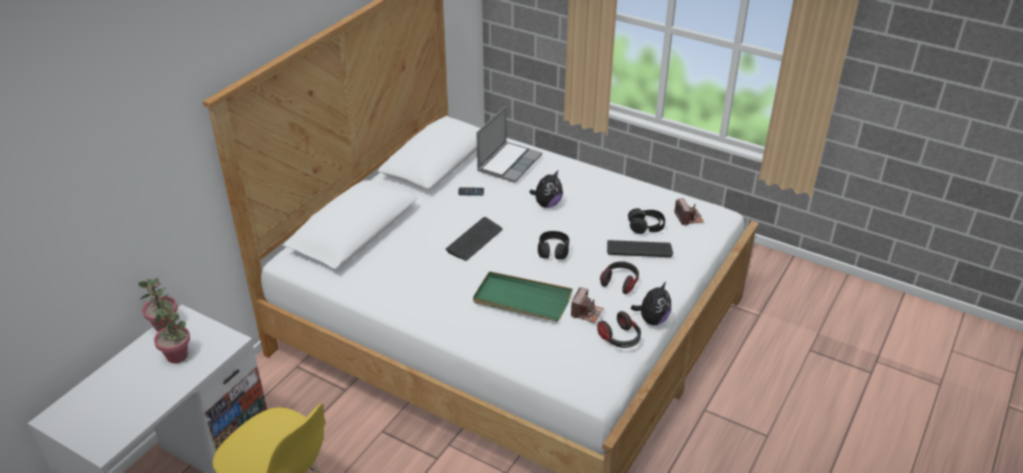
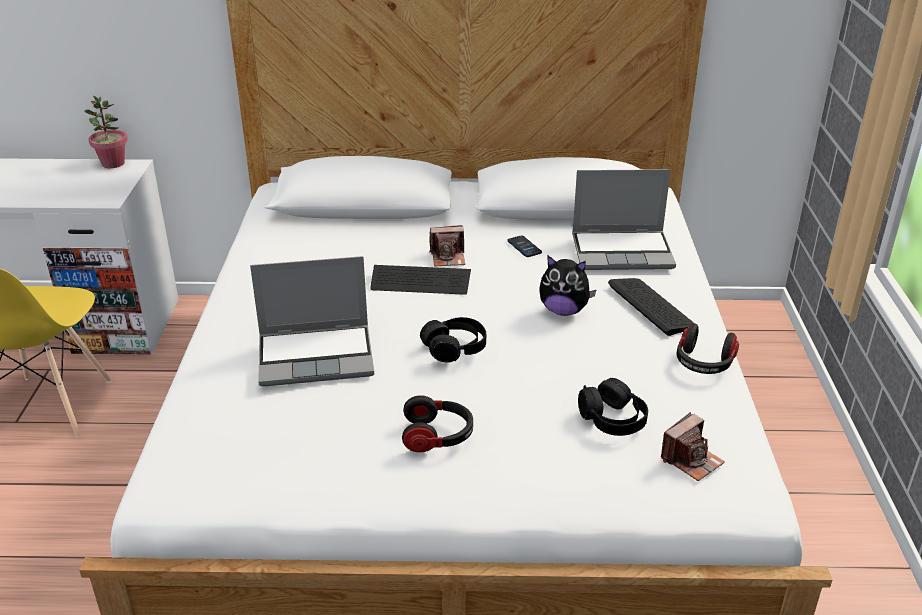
camera: 60 degrees right, 5 degrees down
potted plant [152,306,190,363] -> none
green tray [473,271,573,322] -> laptop [250,256,374,387]
camera [571,287,604,323] -> camera moved to [429,225,465,266]
headphones [597,311,641,348] -> headphones moved to [677,323,739,374]
keyboard [607,240,673,257] -> keyboard moved to [608,278,694,336]
plush toy [631,282,671,325] -> none

